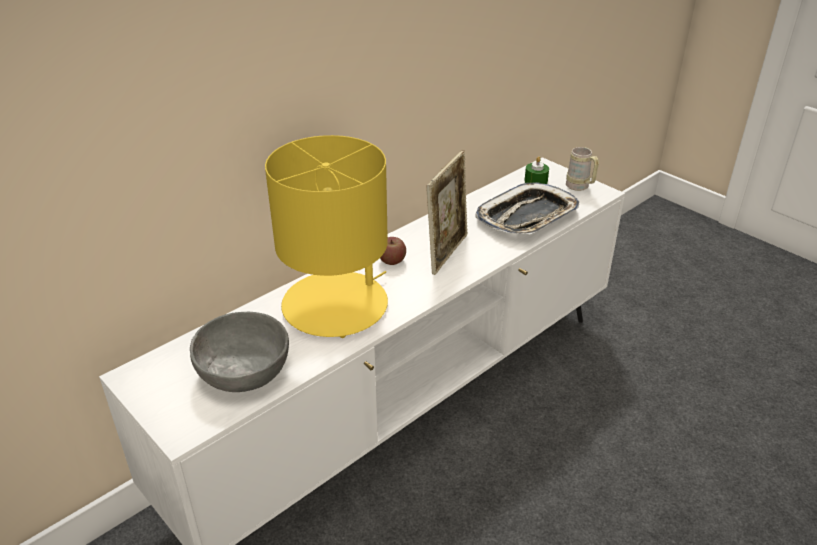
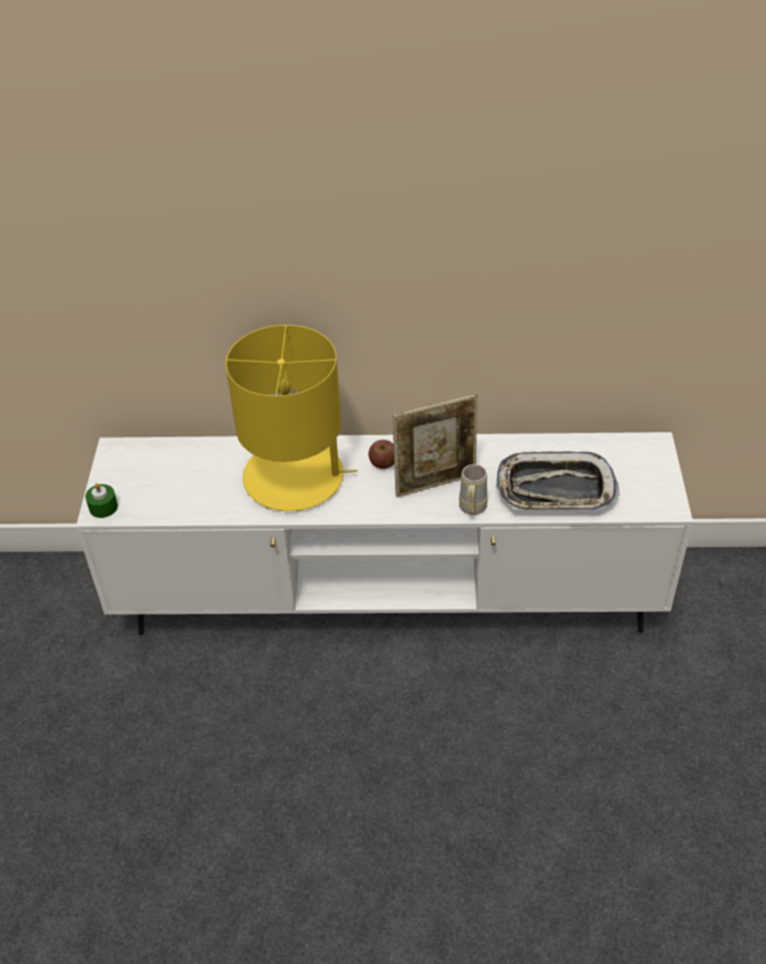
camera: 45 degrees right, 10 degrees up
grey bowl [190,312,289,392] -> none
green candle [524,156,549,184] -> green candle moved to [85,483,118,518]
beige mug [566,147,599,191] -> beige mug moved to [459,464,488,515]

